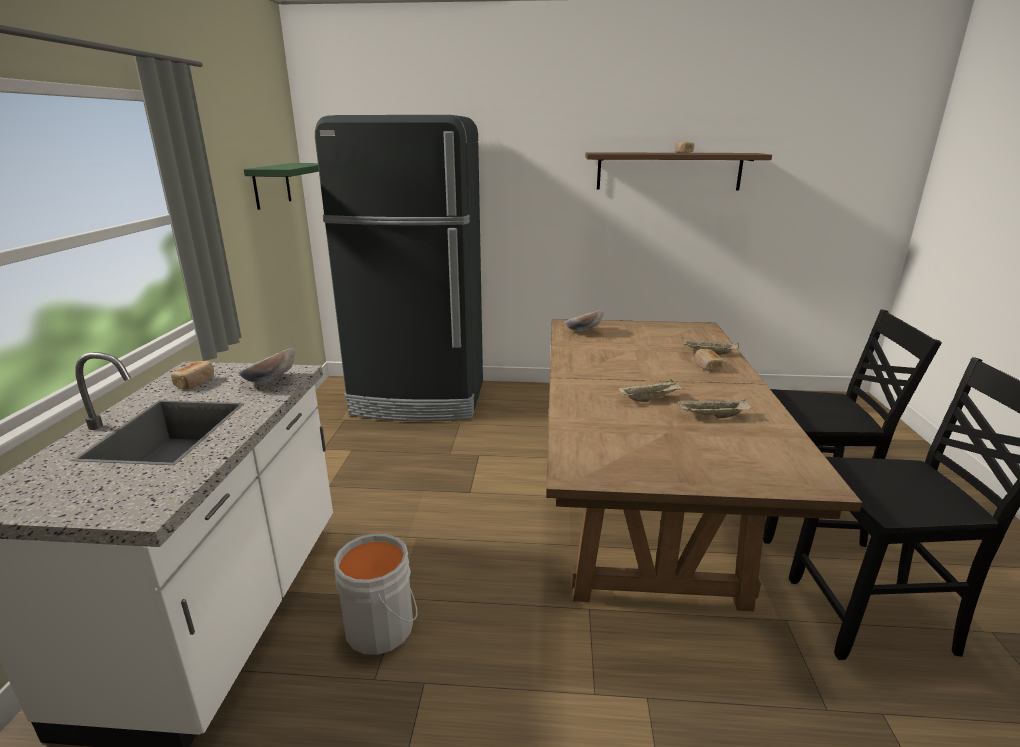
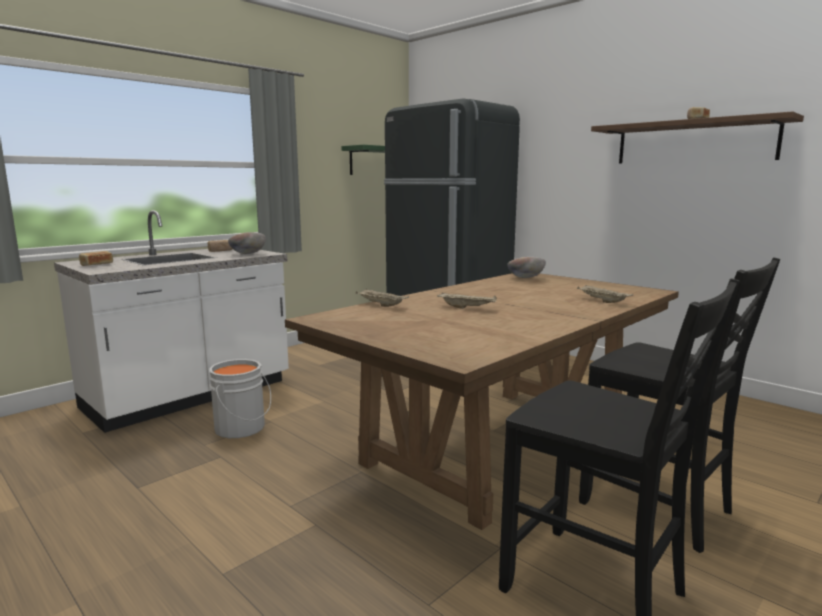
camera: 40 degrees right, 10 degrees down
beige tray [678,399,752,418] -> beige tray moved to [356,289,409,307]
bread [695,349,724,372] -> bread moved to [79,251,113,266]

